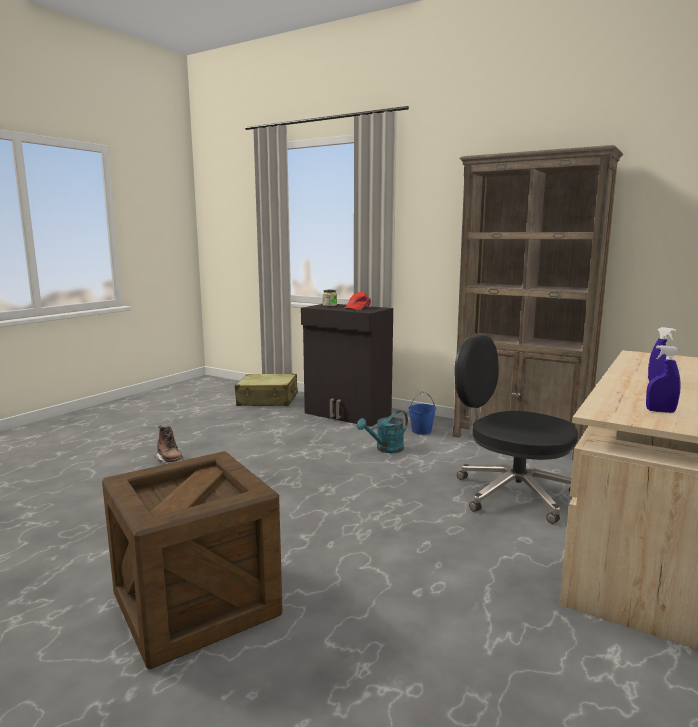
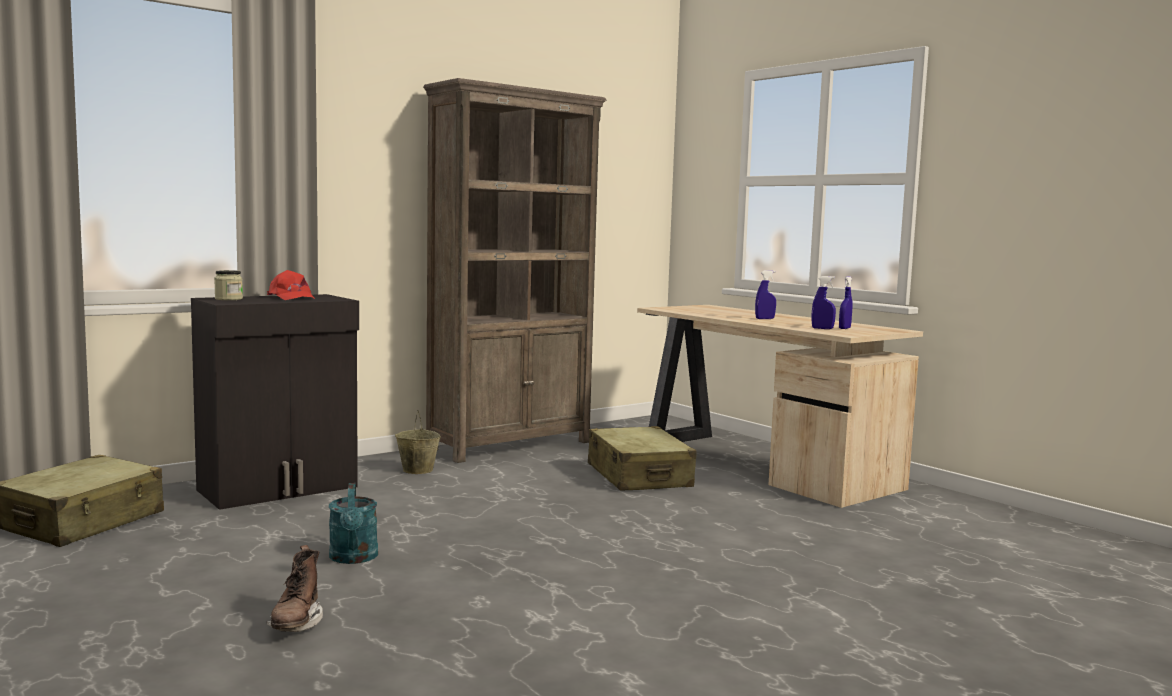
camera: 70 degrees left, 5 degrees down
crate [102,451,283,669] -> none
brown boot [154,426,184,463] -> brown boot turned 105 degrees clockwise [267,545,323,632]
turquoise watering can [356,411,408,453] -> turquoise watering can moved to [329,483,378,564]
blue bucket [408,391,436,435] -> beige bucket [395,411,441,474]
black office chair [454,336,578,524] -> beige suitcase [588,426,697,491]
none -> blue spray bottle [811,276,836,329]

